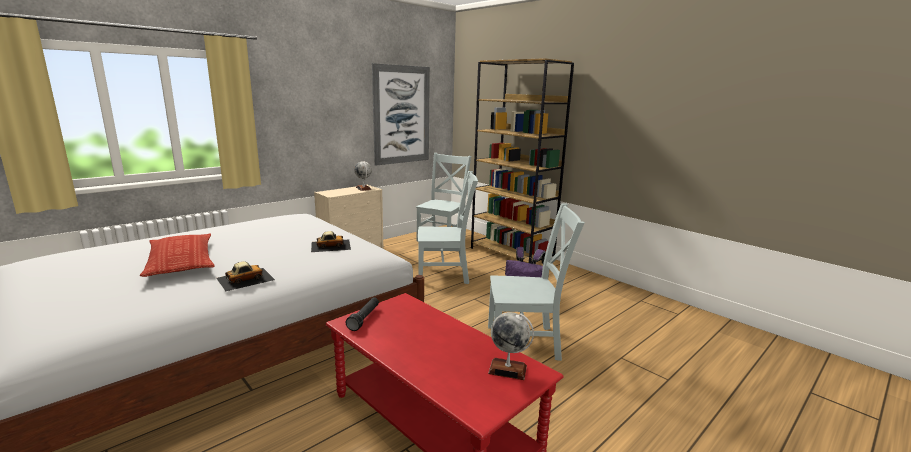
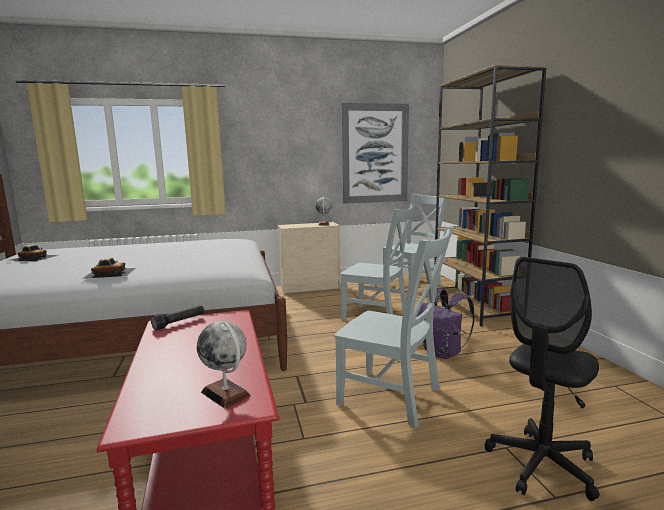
camera: 30 degrees right, 5 degrees down
pillow [140,233,215,277] -> none
toy car [311,231,351,252] -> toy car moved to [10,245,59,261]
none -> black office chair [485,257,599,501]

